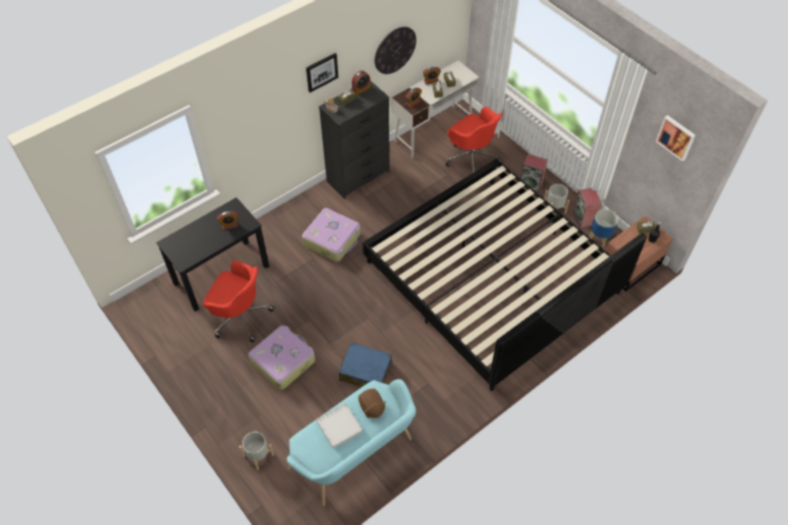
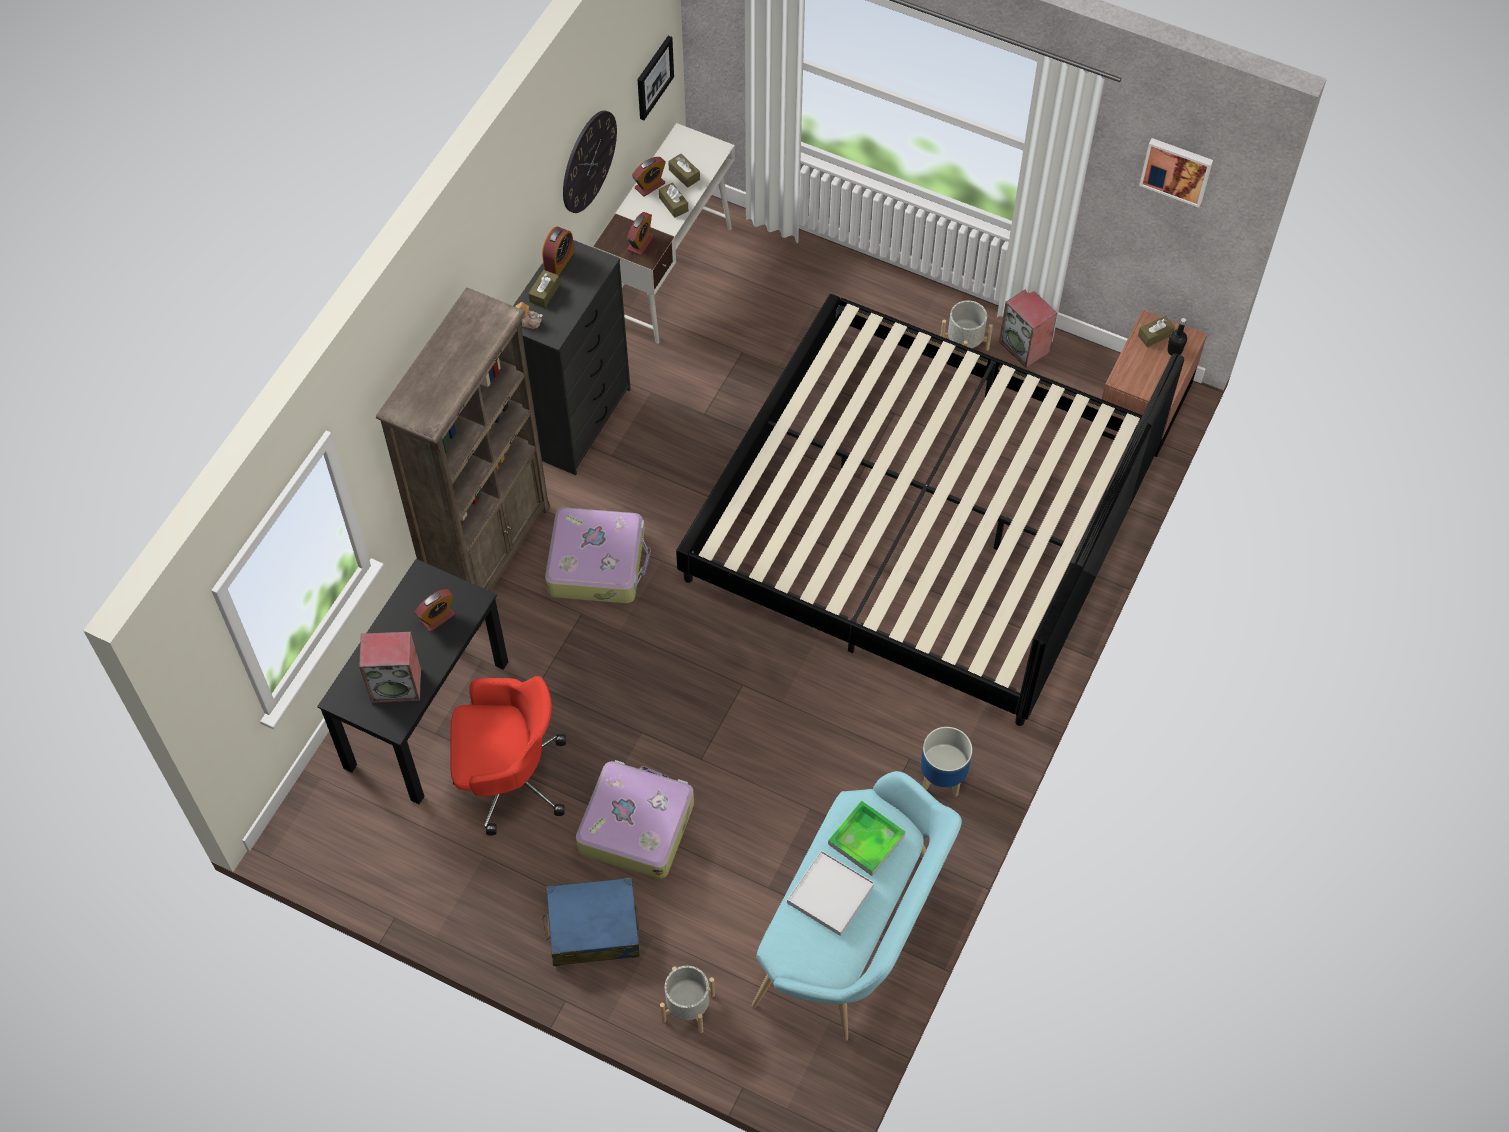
camera: 25 degrees left, 5 degrees up
picture [306,53,338,93] -> picture moved to [637,36,674,120]
blue suitcase [339,342,392,387] -> blue suitcase moved to [542,878,640,966]
brown plush toy [359,389,386,418] -> tray [828,800,906,876]
red office chair [446,106,502,173] -> none
speaker [520,154,548,193] -> speaker moved to [359,632,421,703]
planter [590,209,618,246] -> planter moved to [921,727,972,797]
none -> brown bookcase [376,288,550,592]

